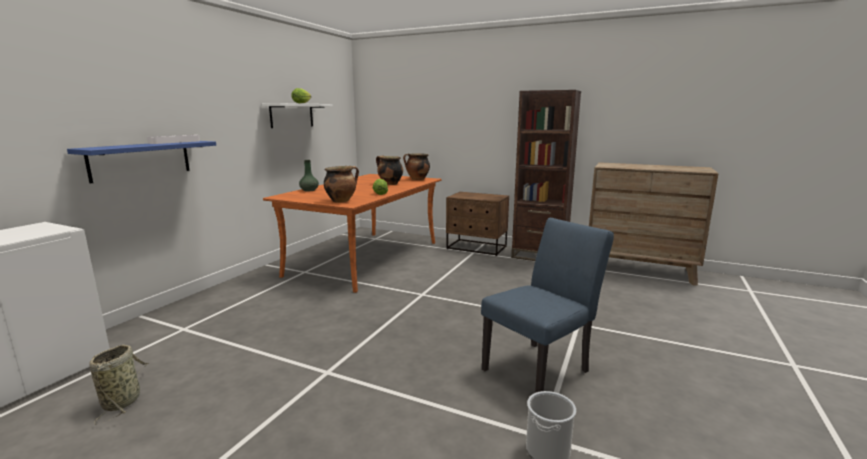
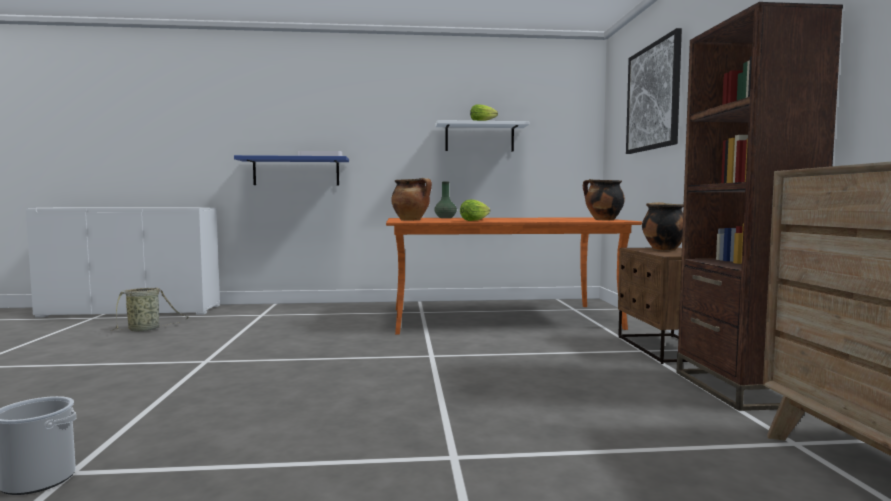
camera: 60 degrees right, 10 degrees down
cooking pot [376,156,403,185] -> cooking pot moved to [642,202,684,251]
blue chair [481,218,614,393] -> none
none -> picture [626,28,682,154]

